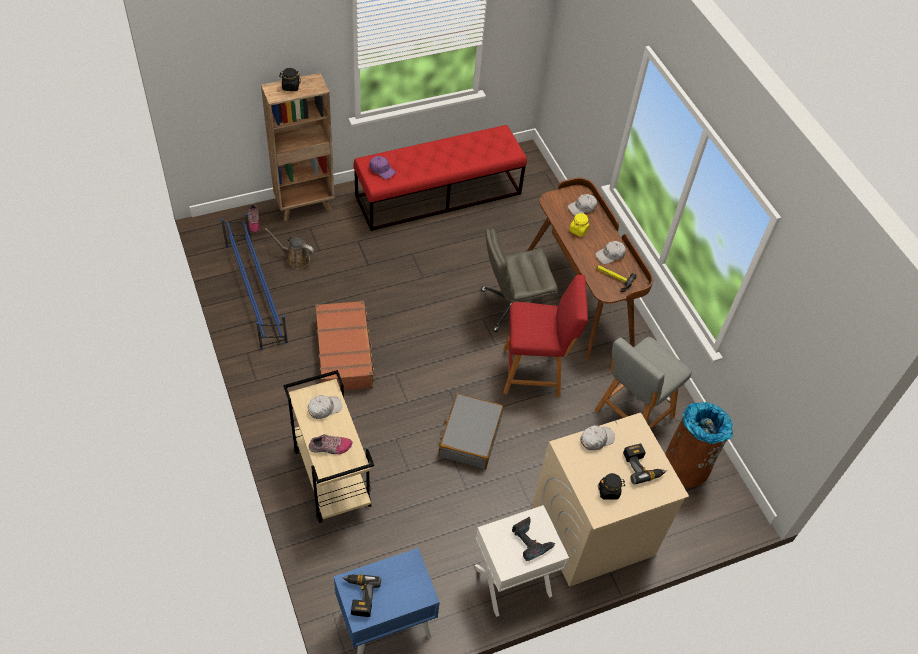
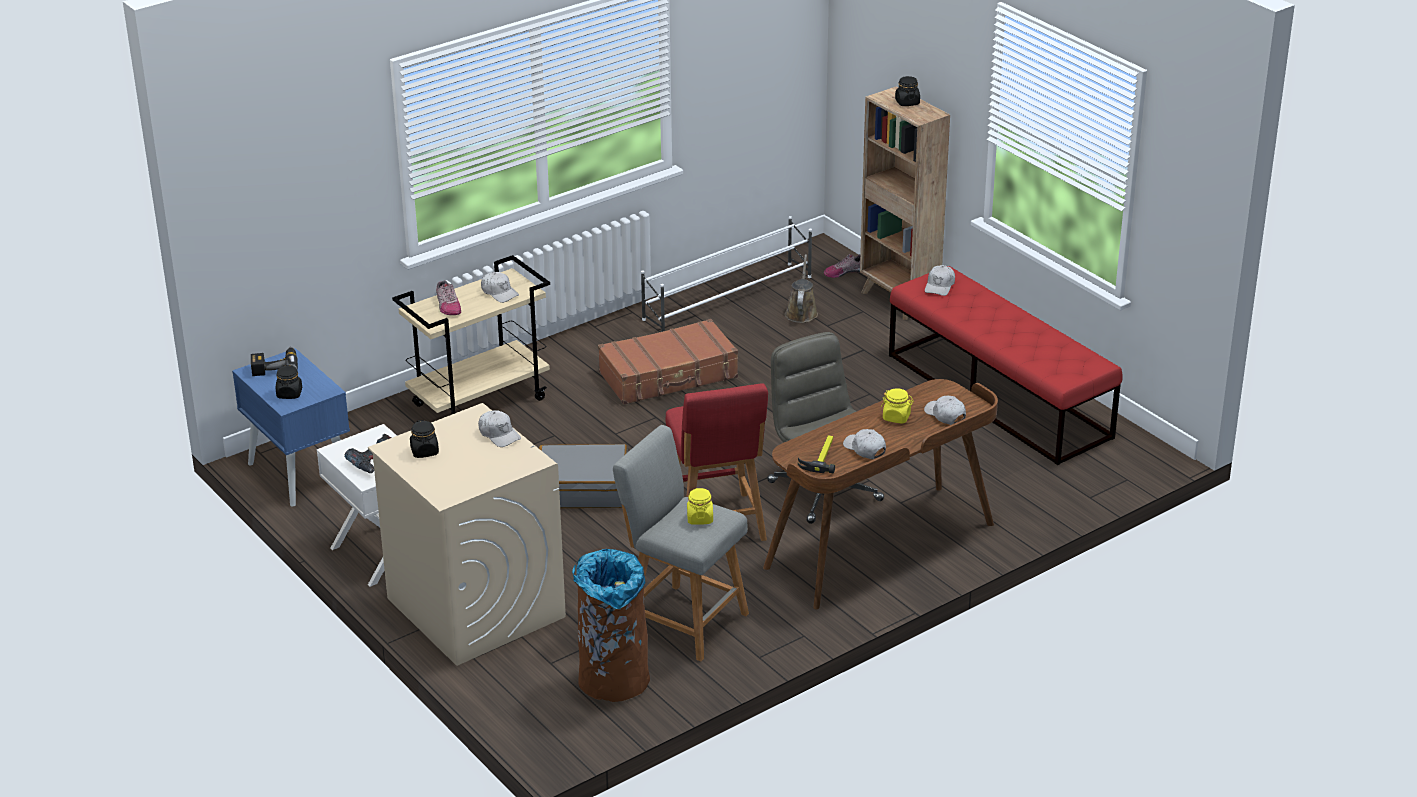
camera: 80 degrees right, 20 degrees down
blue shoe rack [221,213,288,350] -> white shoe rack [641,216,812,332]
purple cap [369,156,396,179] -> white cap [925,265,955,296]
power drill [623,444,667,484] -> none
none -> black jar [276,365,302,399]
none -> yellow jar [687,488,713,525]

